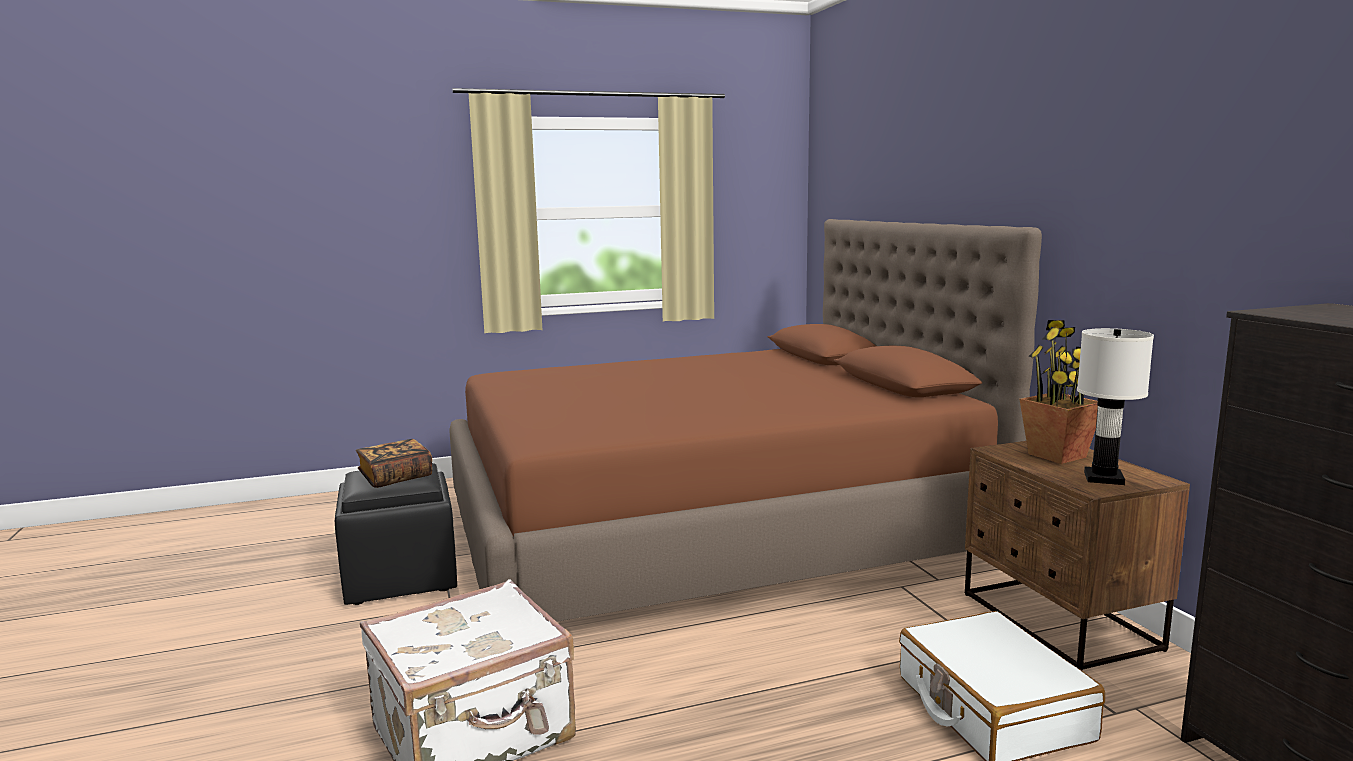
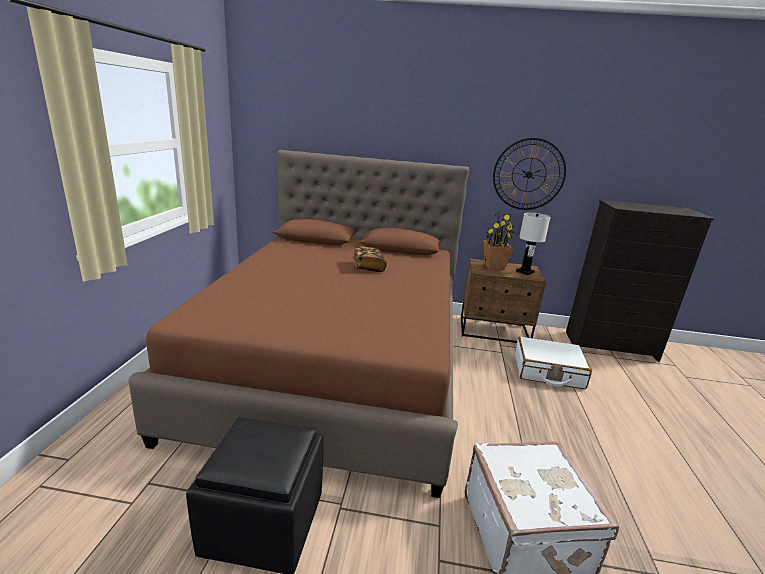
camera: 65 degrees left, 10 degrees up
book [356,439,432,488] -> book moved to [353,246,387,272]
none -> wall clock [493,138,566,210]

